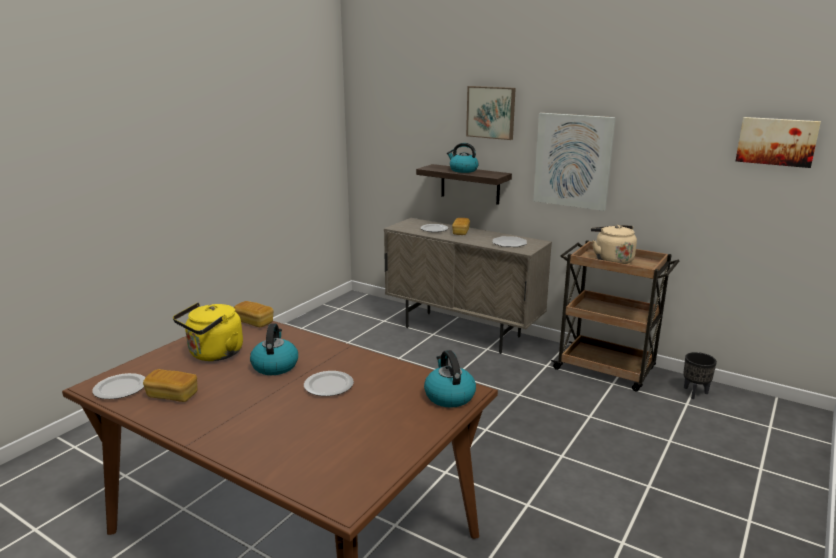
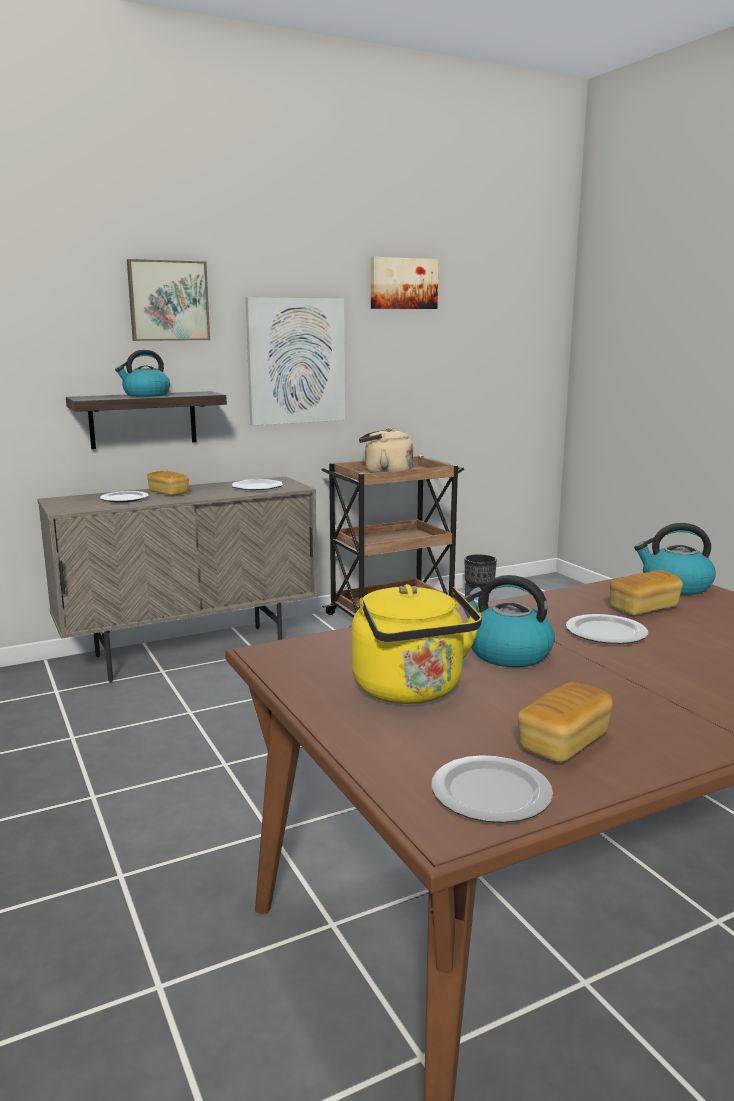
camera: 60 degrees left, 5 degrees down
bread [234,301,274,327] -> bread moved to [610,570,683,615]
picture [736,117,821,168] -> picture moved to [371,257,439,309]

